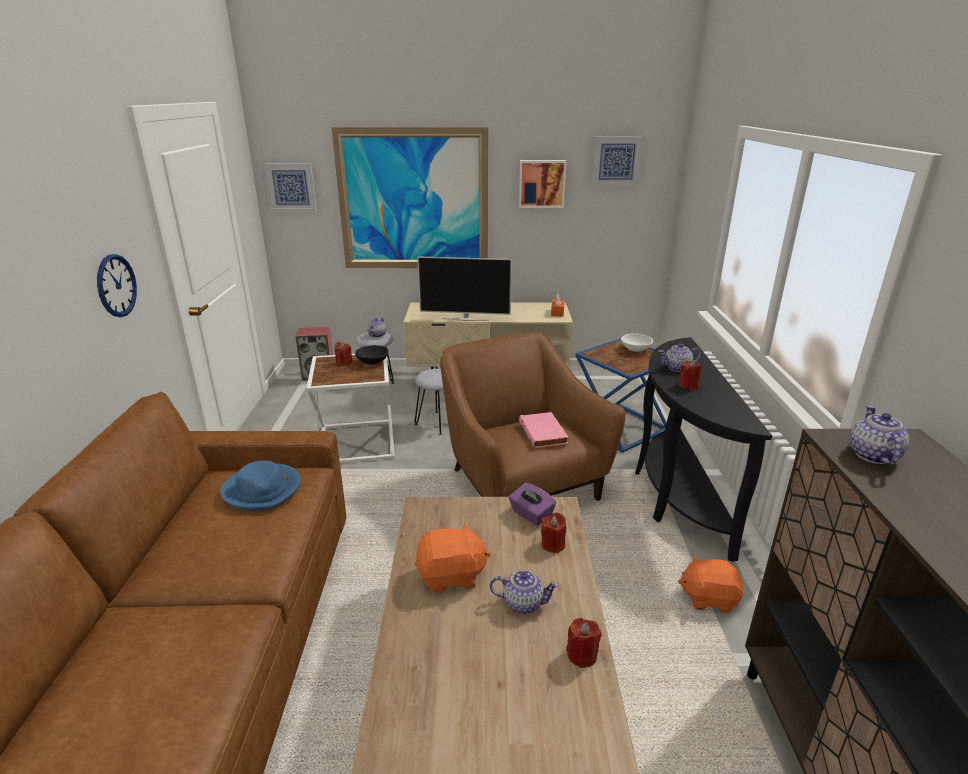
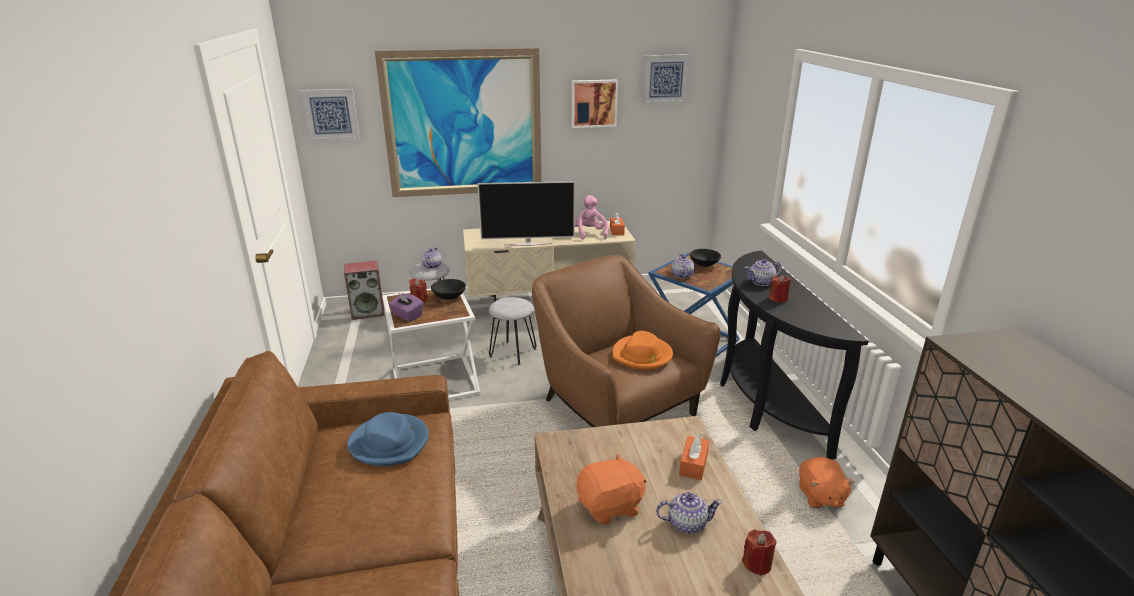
camera: 10 degrees left, 0 degrees up
wall clock [97,254,137,317] -> none
purple tissue box [509,483,556,526] -> purple tissue box moved to [389,293,423,321]
pink book [519,412,568,448] -> orange hat [612,331,673,370]
red candle [541,513,566,553] -> orange tissue box [679,434,709,480]
white bowl [621,333,653,352] -> black bowl [690,249,721,267]
orange plush toy [678,555,743,613] -> orange plush toy turned 90 degrees counterclockwise [799,457,855,508]
teapot [849,406,909,465] -> teapot moved to [672,254,694,279]
none -> pink plush toy [575,195,608,240]

